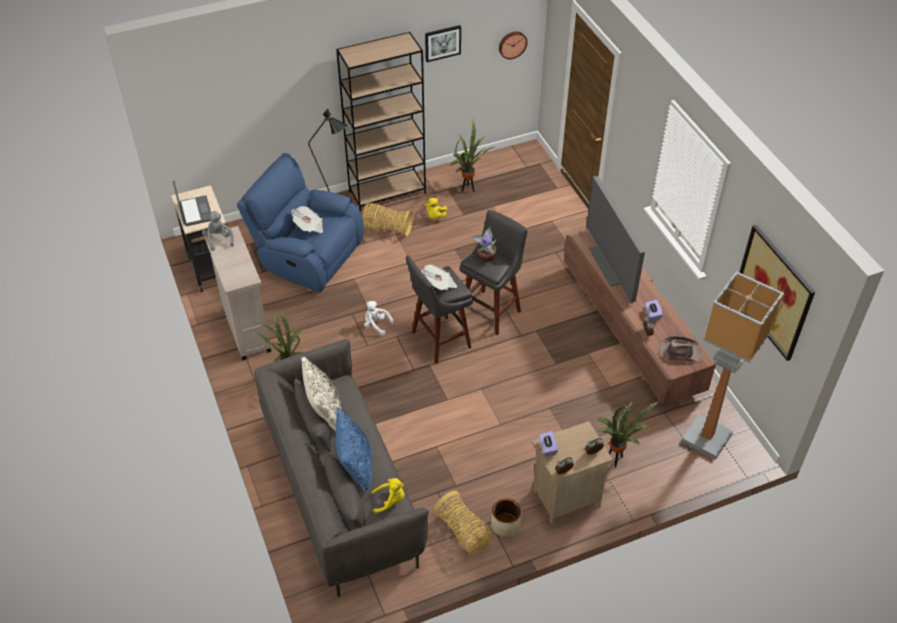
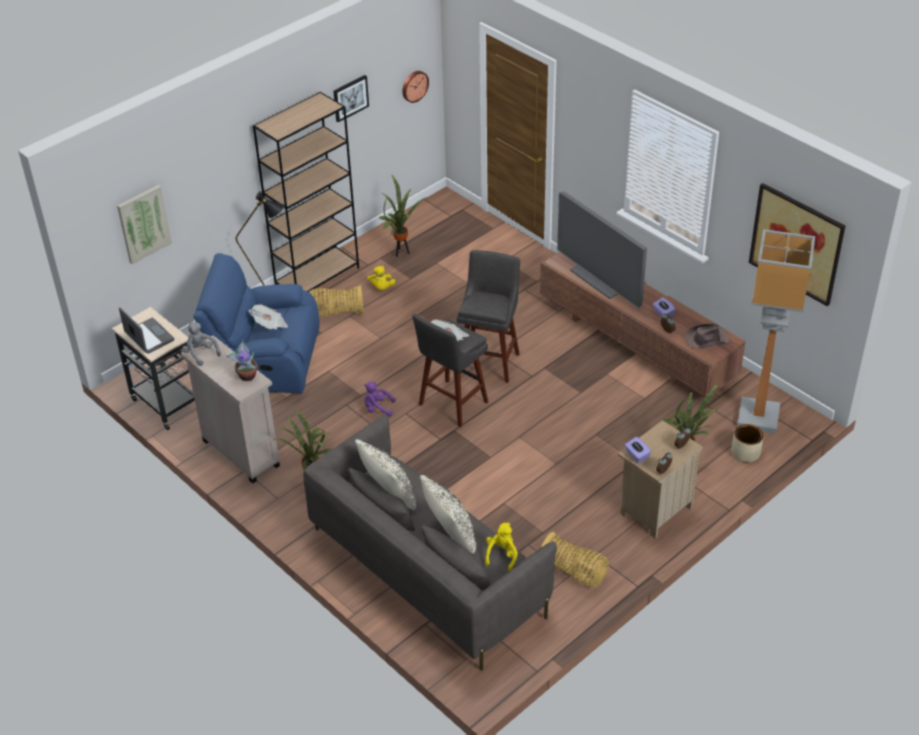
camera: 20 degrees left, 5 degrees down
blue pillow [336,407,372,492] -> beige pillow [420,474,476,554]
white plush toy [364,301,394,335] -> purple plush toy [364,381,396,416]
yellow plush toy [371,478,404,513] -> yellow plush toy turned 45 degrees counterclockwise [485,522,518,571]
potted plant [472,226,497,262] -> potted plant moved to [226,339,258,381]
beige planter [491,498,522,537] -> beige planter moved to [731,424,764,462]
none -> picture [117,185,172,264]

